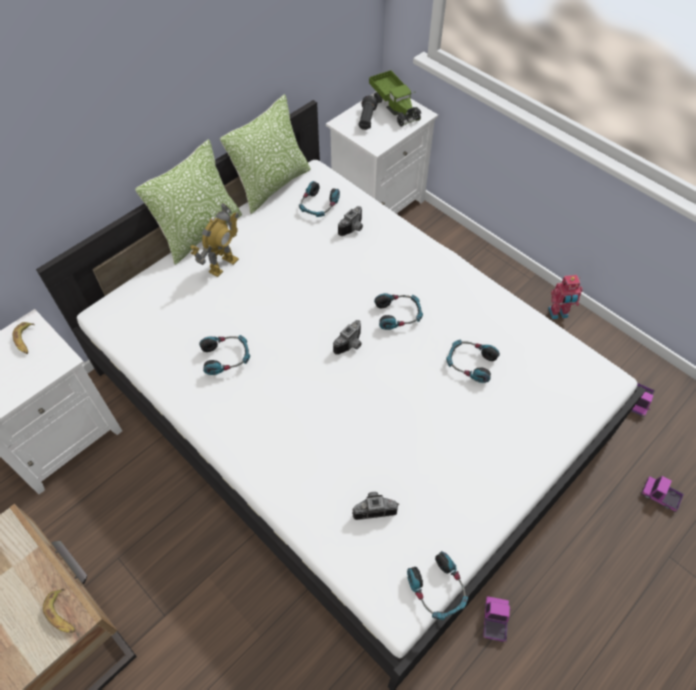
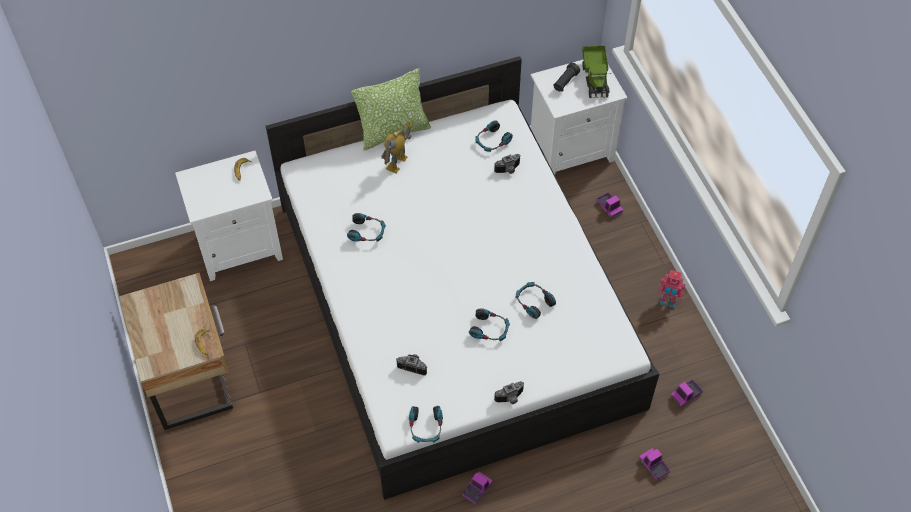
camera: 25 degrees right, 0 degrees up
toy robot [190,203,239,277] -> toy robot turned 150 degrees clockwise [381,120,412,173]
pillow [220,94,311,214] -> none
camera [333,320,362,355] -> camera moved to [494,381,524,404]
headphones [374,293,423,330] -> headphones moved to [469,309,510,341]
none -> toy truck [596,193,623,218]

